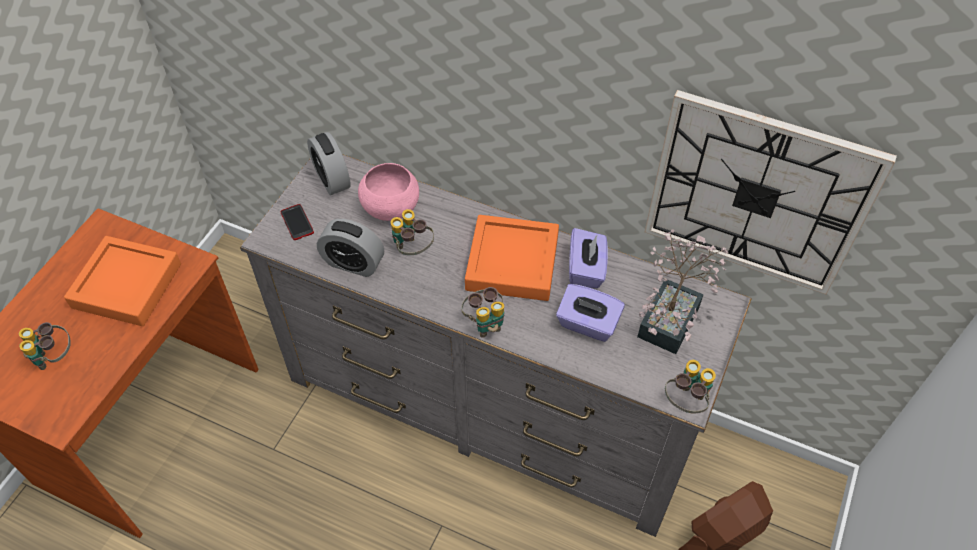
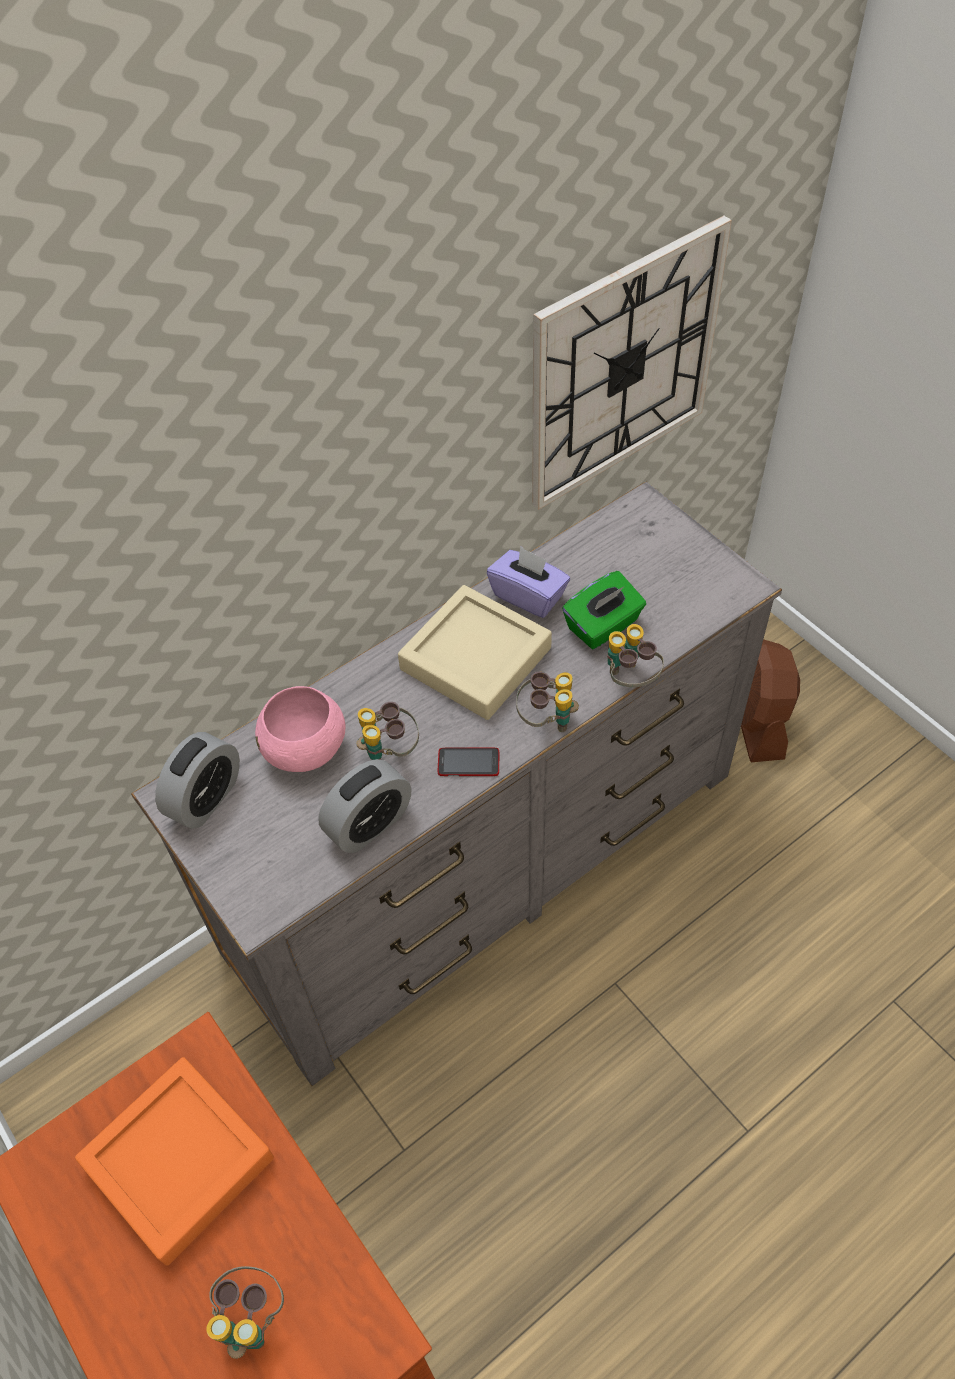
camera: 60 degrees left, 0 degrees up
phone [280,204,314,240] -> phone moved to [438,748,499,776]
alarm clock [307,132,351,195] -> alarm clock turned 60 degrees counterclockwise [155,732,240,829]
orange tray [465,215,559,301] -> beige tray [398,585,552,720]
purple tissue box [556,284,625,342] -> green tissue box [562,571,646,649]
potted plant [637,229,728,354] -> none
binoculars [665,360,716,414] -> binoculars moved to [607,624,664,687]

